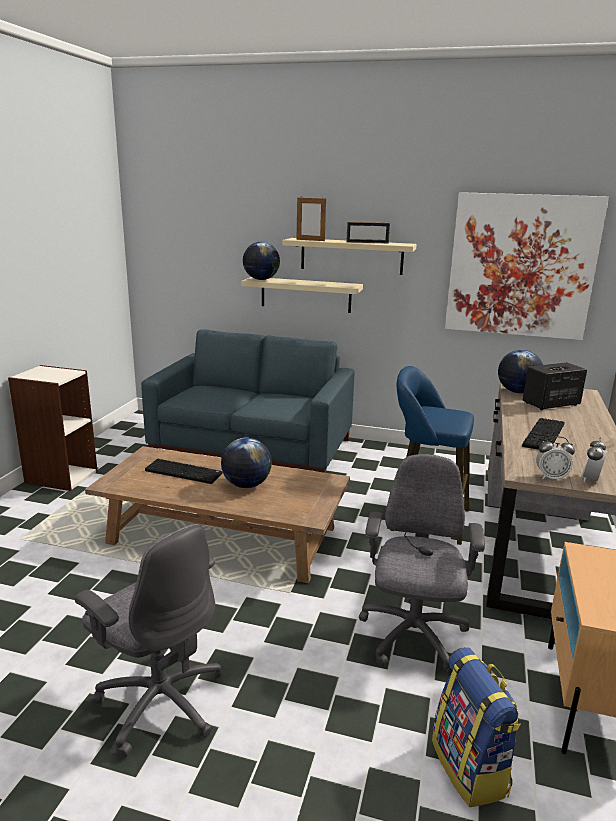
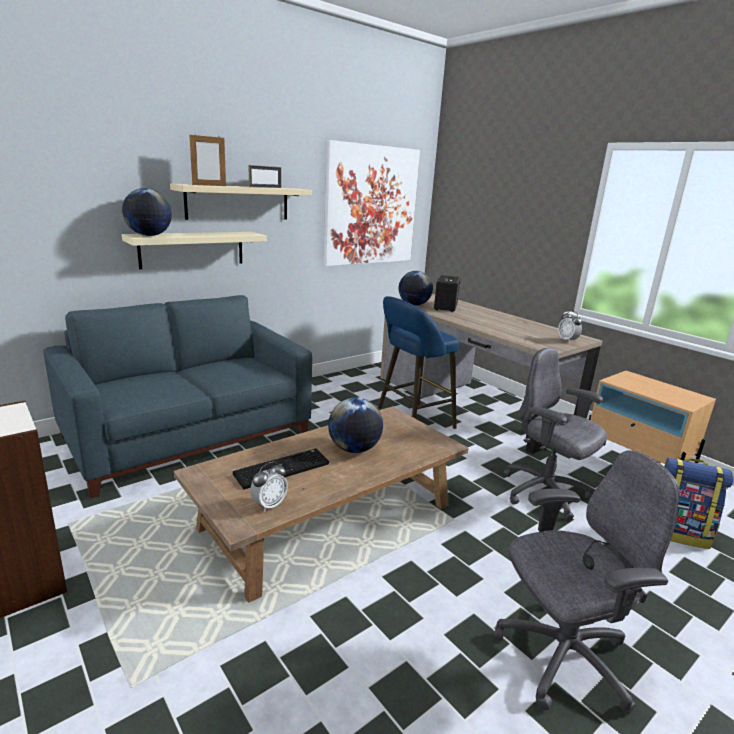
camera: 55 degrees left, 0 degrees up
keyboard [522,418,564,450] -> none
alarm clock [536,436,575,481] -> alarm clock moved to [250,461,288,512]

